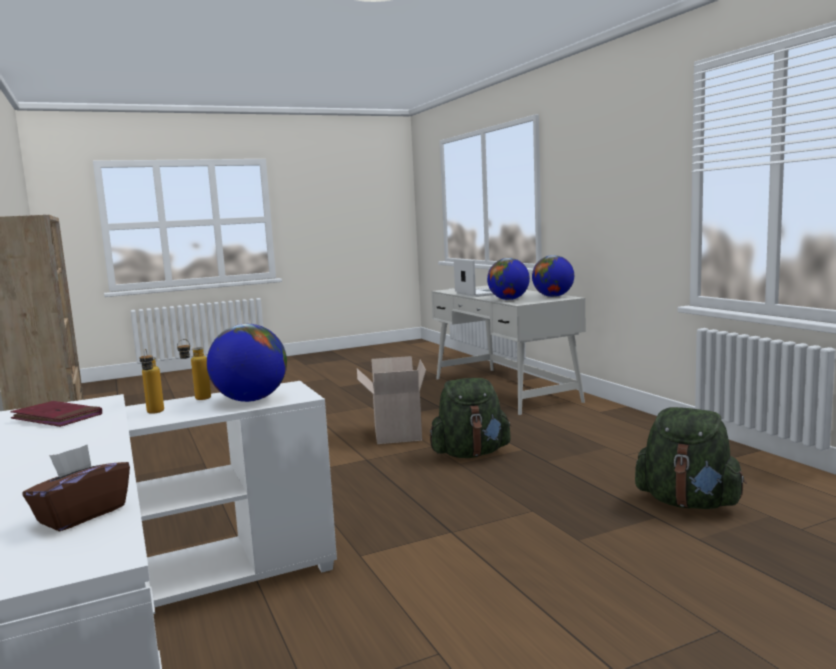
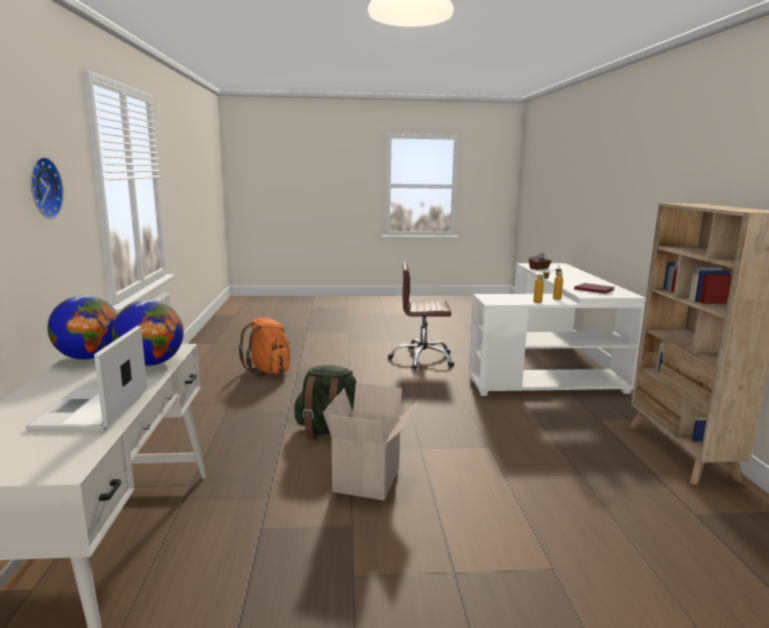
camera: 160 degrees left, 5 degrees up
globe [207,324,287,402] -> none
green backpack [635,407,746,509] -> orange backpack [238,318,290,376]
none -> wall clock [30,157,64,219]
none -> brown office chair [388,262,454,371]

